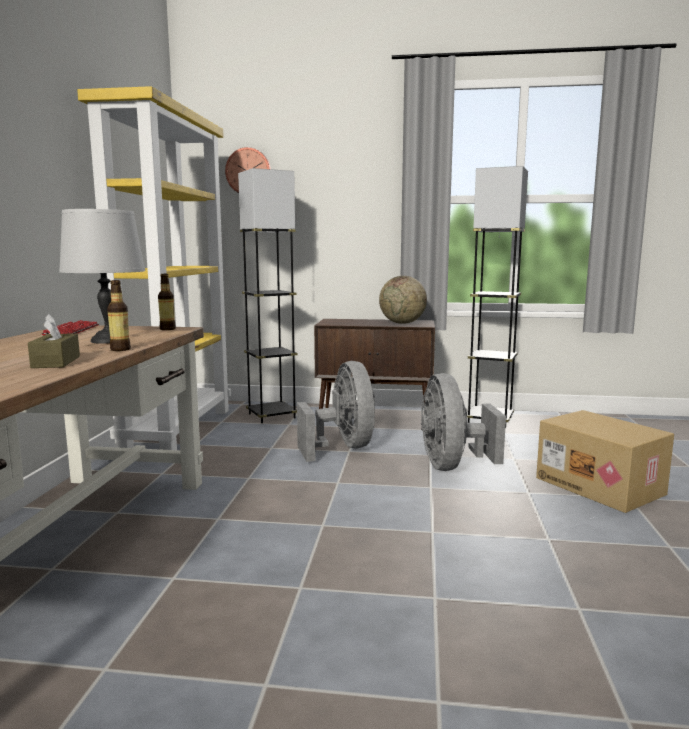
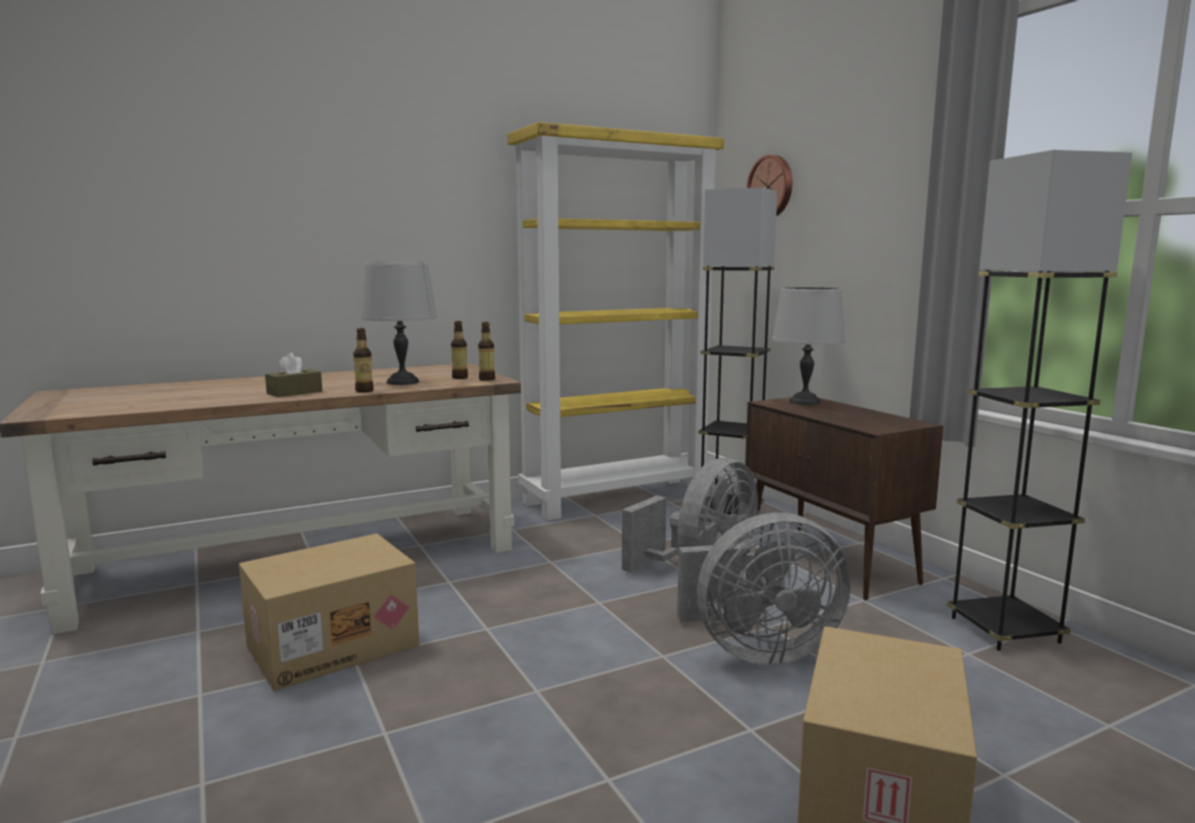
camera: 55 degrees right, 0 degrees up
keyboard [42,320,99,335] -> none
globe [379,276,427,324] -> none
grey fan [421,373,506,471] -> grey fan turned 150 degrees counterclockwise [677,513,851,665]
none -> cardboard box [239,533,419,691]
none -> bottle [451,321,468,379]
none -> grey table lamp [772,287,845,405]

